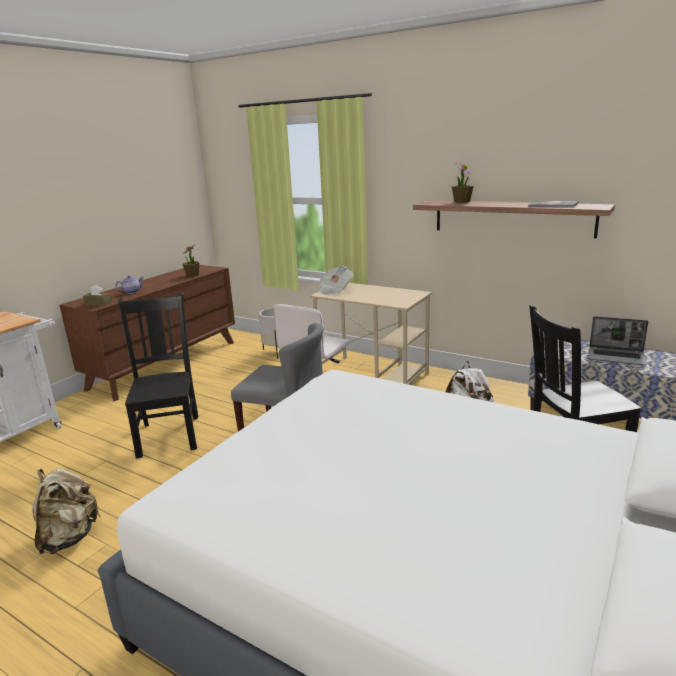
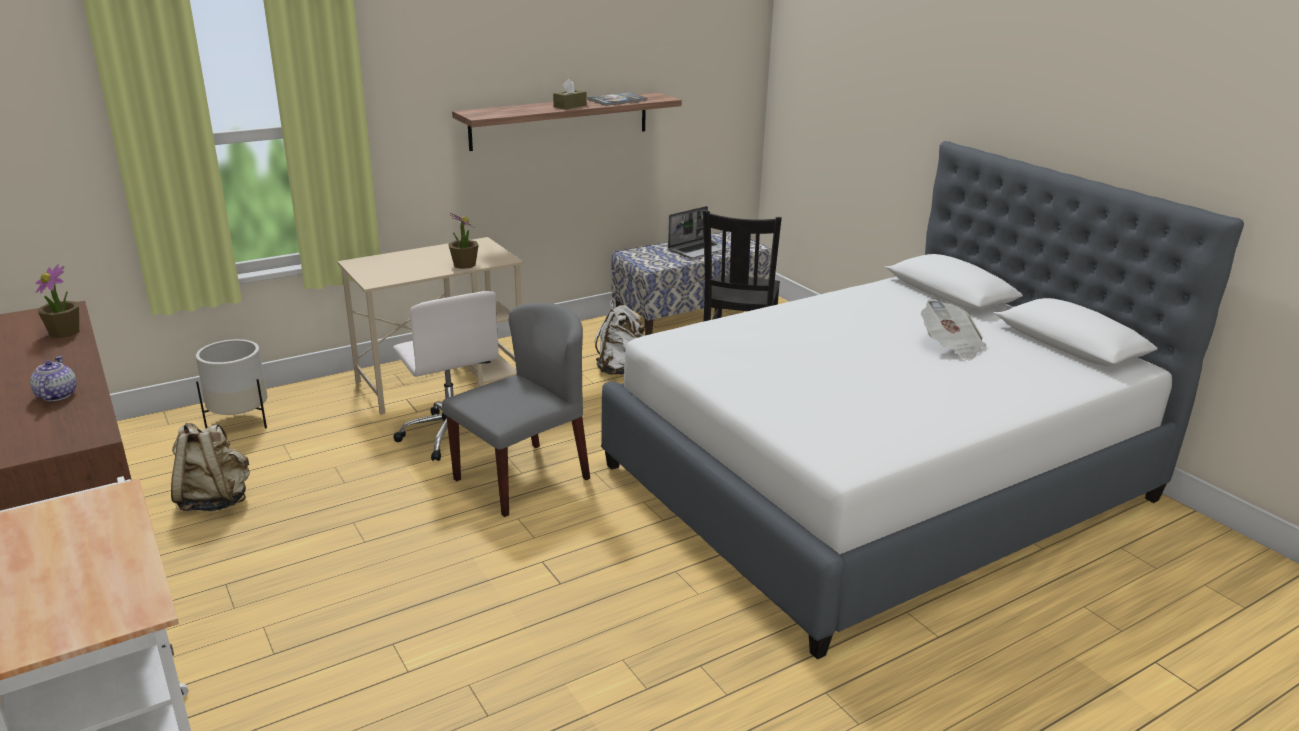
camera: 65 degrees left, 5 degrees up
beige backpack [32,468,101,554] -> beige backpack moved to [171,423,250,511]
brown tissue box [83,285,111,306] -> brown tissue box moved to [553,79,587,109]
black chair [118,293,199,458] -> none
newspaper [319,266,354,295] -> newspaper moved to [921,299,986,361]
potted plant [452,162,474,203] -> potted plant moved to [448,213,479,269]

